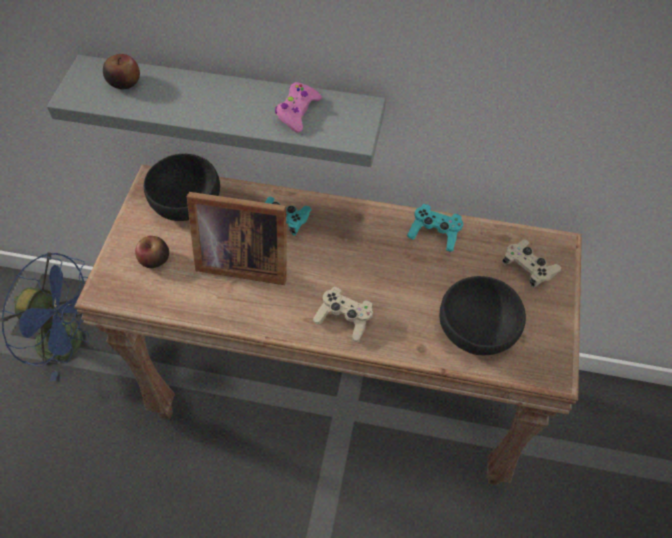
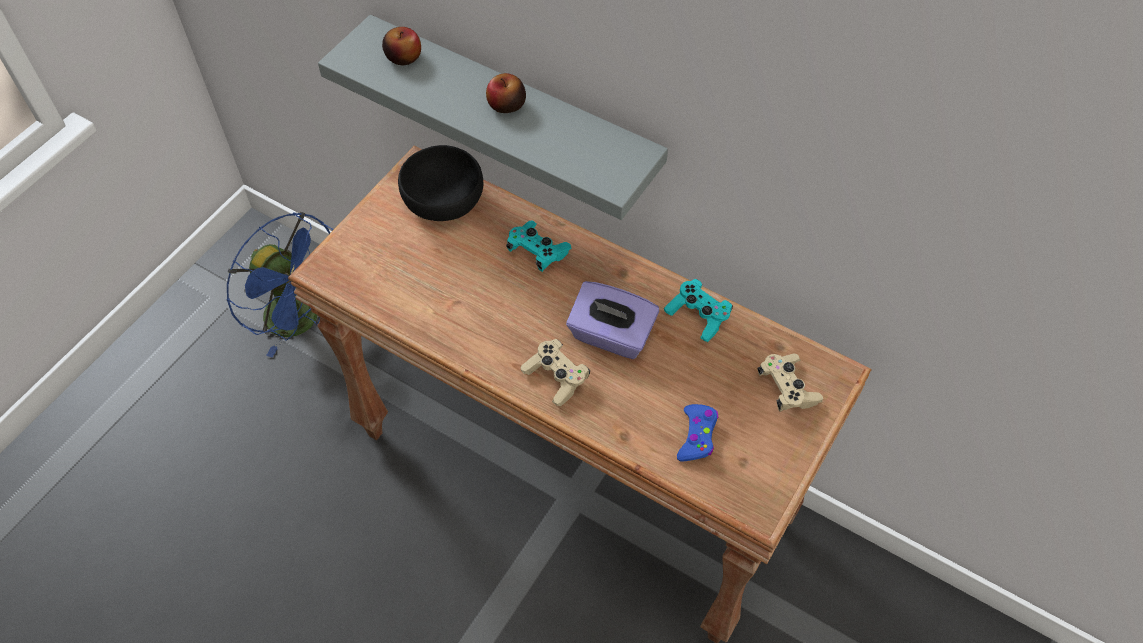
camera: 20 degrees right, 0 degrees up
apple [135,236,169,268] -> apple moved to [486,73,526,113]
picture frame [187,192,287,285] -> none
pink game controller [275,82,322,133] -> none
black bowl [440,276,526,355] -> blue game controller [677,404,718,462]
none -> purple tissue box [566,281,659,359]

